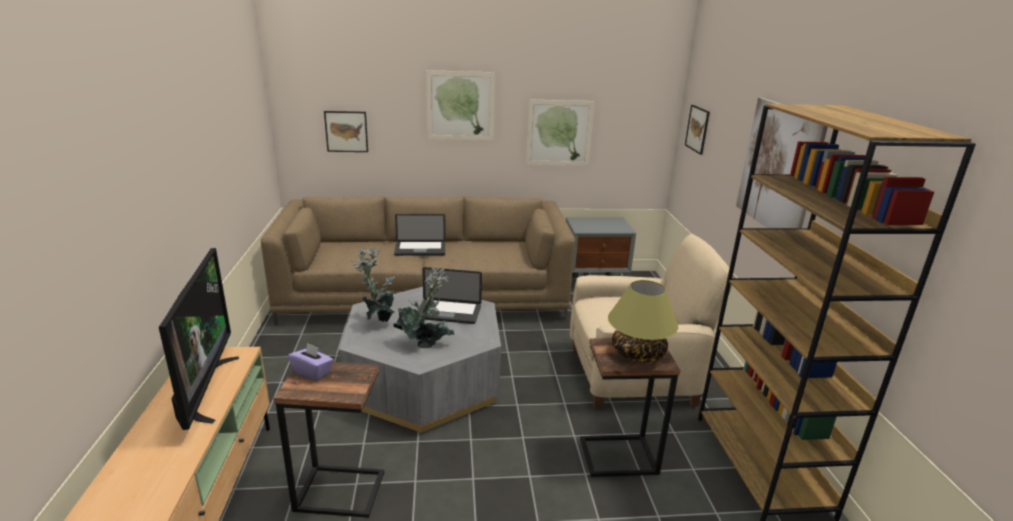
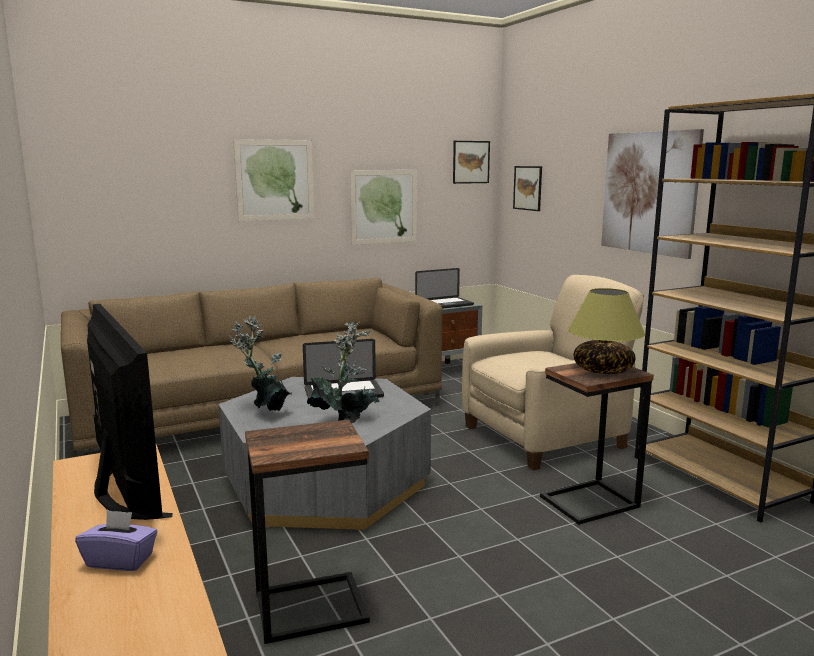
camera: 20 degrees left, 10 degrees down
purple tissue box [288,342,333,381] -> purple tissue box moved to [75,510,157,571]
picture [324,111,368,152] -> picture moved to [453,141,490,184]
laptop [394,214,445,256] -> laptop moved to [415,268,474,309]

